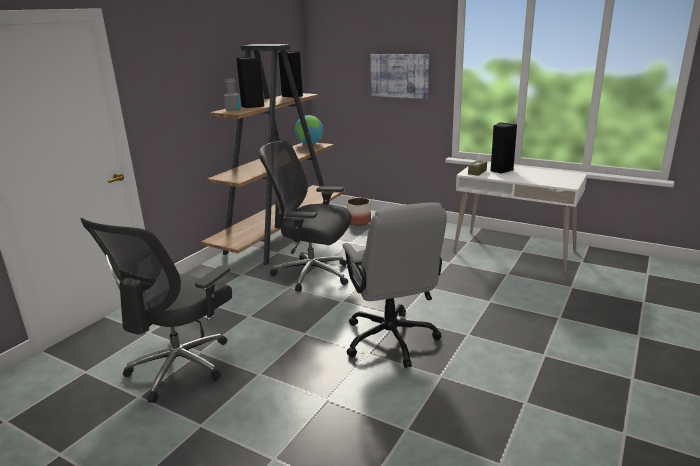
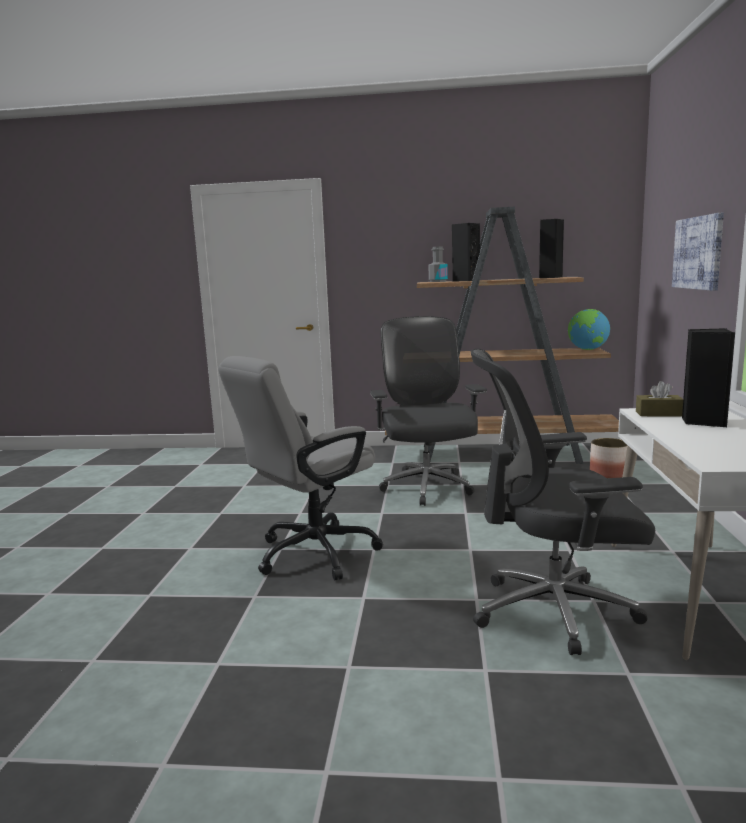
camera: 65 degrees right, 10 degrees down
office chair [81,217,232,403] -> office chair moved to [471,349,655,655]

